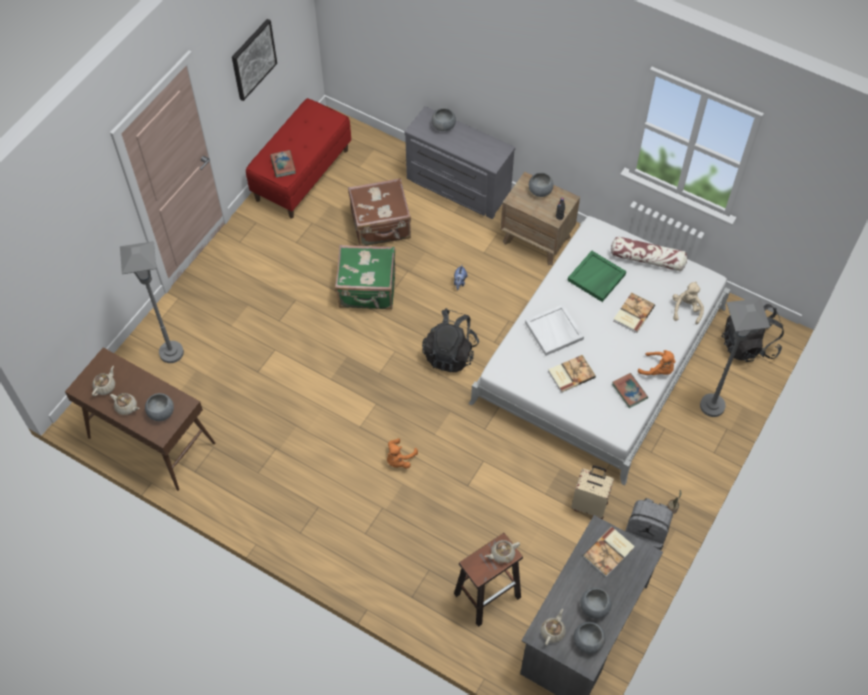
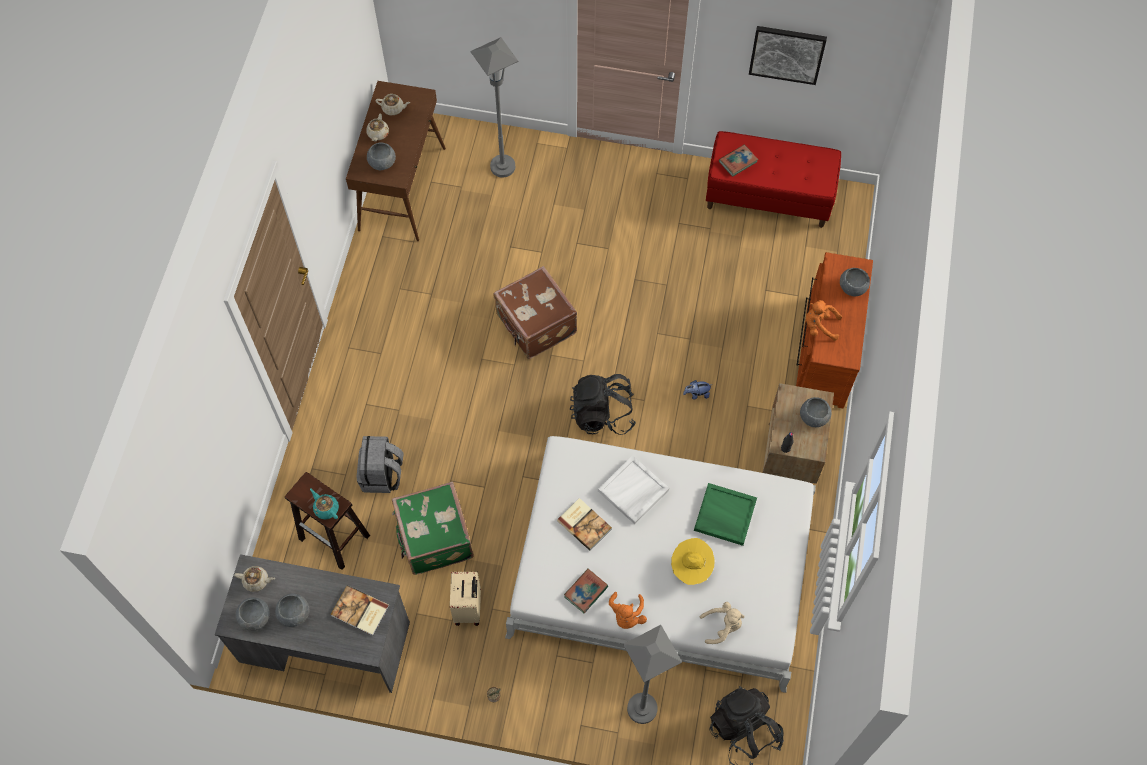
camera: 70 degrees right, 5 degrees up
green suitcase [335,245,395,310] -> green suitcase moved to [392,482,474,575]
brown suitcase [348,178,411,246] -> brown suitcase moved to [493,266,577,359]
orange plush toy [387,438,418,469] -> orange plush toy moved to [806,300,842,341]
grey dresser [405,106,515,219] -> brown dresser [796,252,873,408]
beige teapot [485,540,520,564] -> turquoise teapot [310,488,339,519]
pillow [611,236,687,271] -> none
book [613,293,655,333] -> yellow hat [671,538,715,585]
grey backpack [625,498,673,550] -> grey backpack moved to [357,436,404,493]

